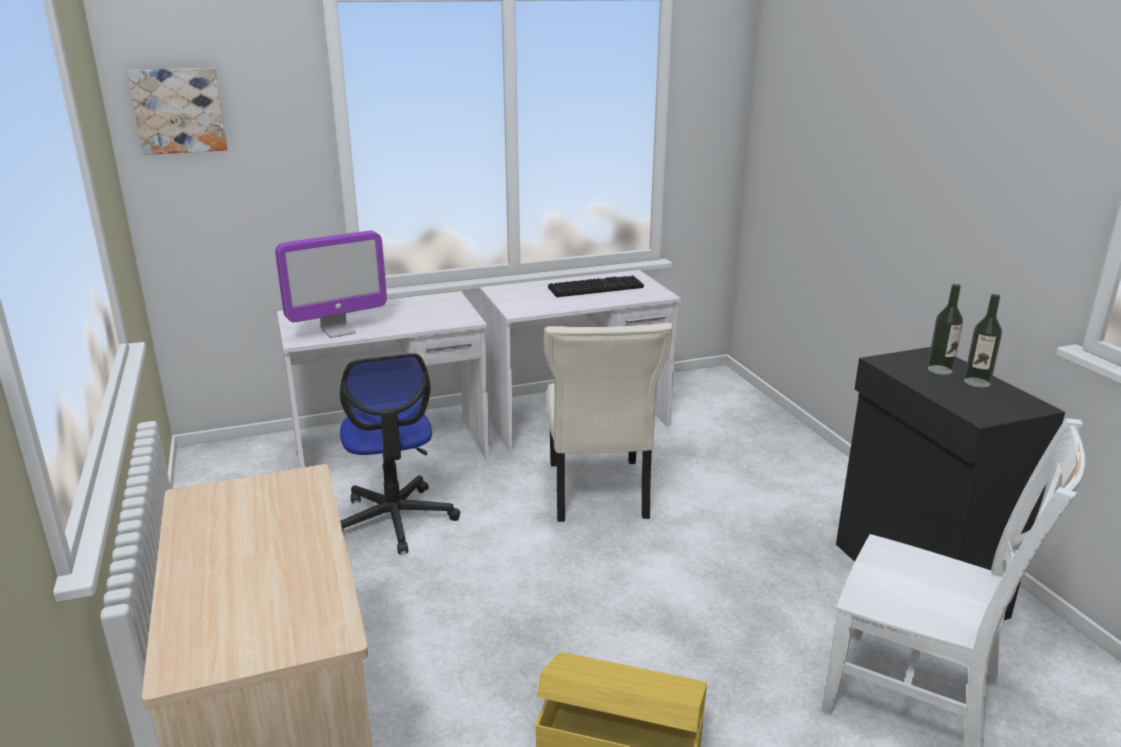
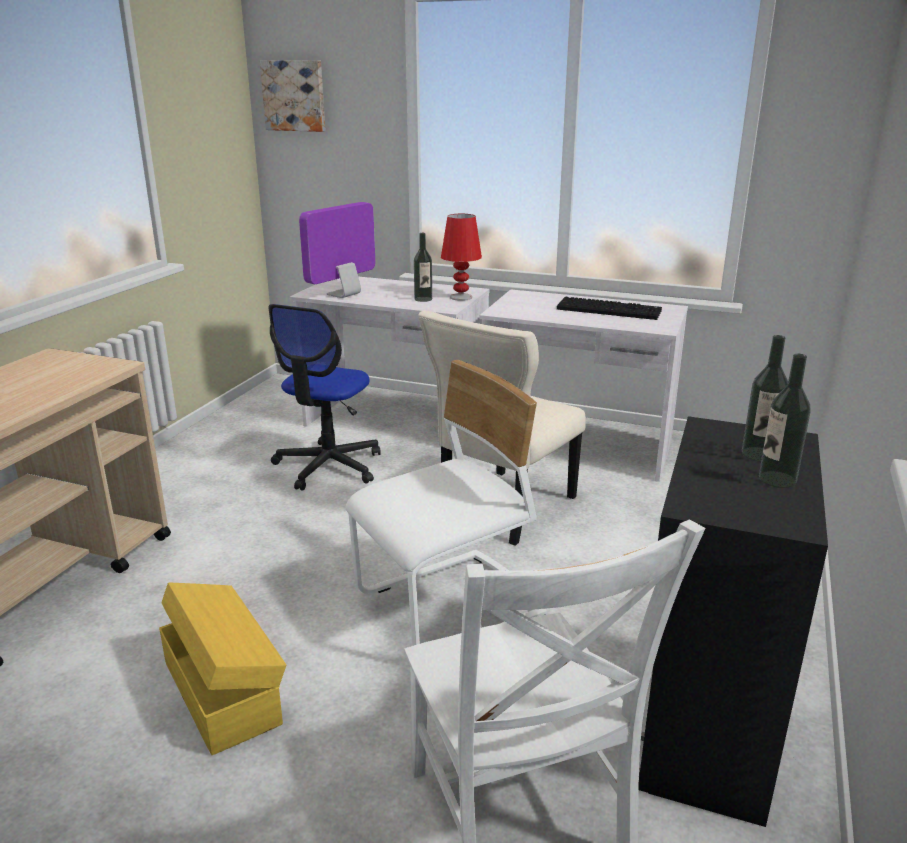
camera: 40 degrees right, 0 degrees up
monitor [275,230,387,338] -> monitor turned 120 degrees clockwise [299,202,375,298]
none -> white chair [346,360,547,646]
none -> bottle [414,233,432,302]
none -> red table lamp [441,214,482,301]

